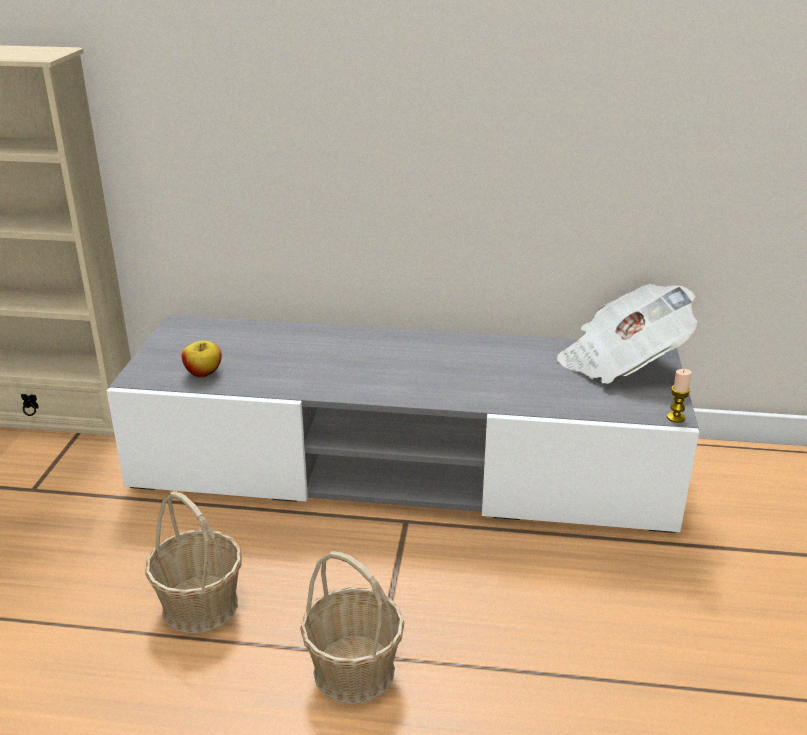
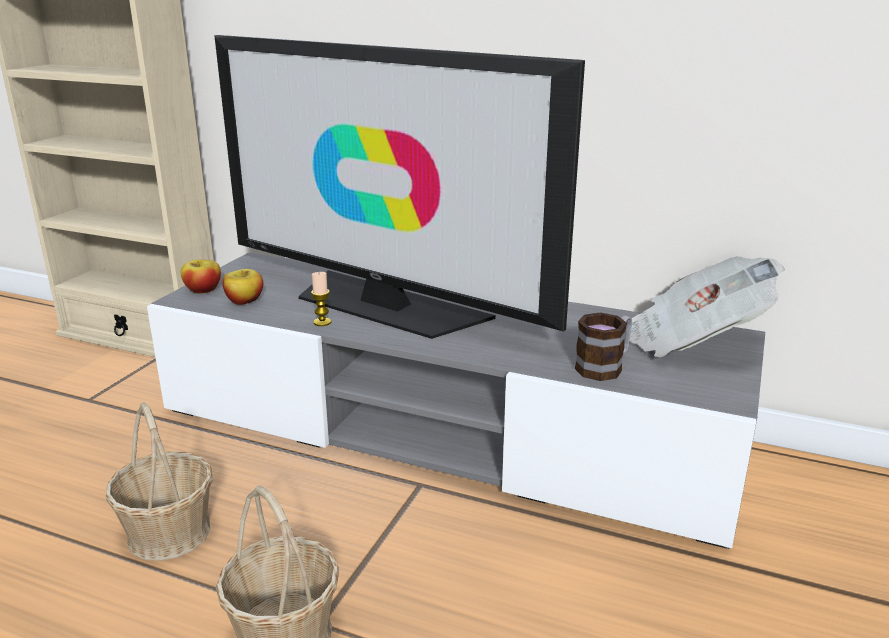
camera: 15 degrees right, 5 degrees down
candle [667,369,692,423] -> candle moved to [311,272,331,326]
none -> apple [181,259,221,293]
none -> television [214,35,585,339]
none -> mug [575,312,632,381]

